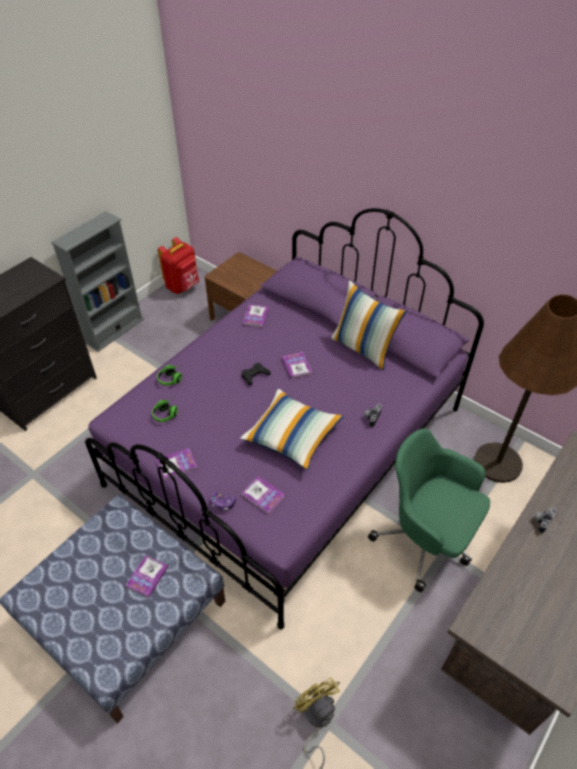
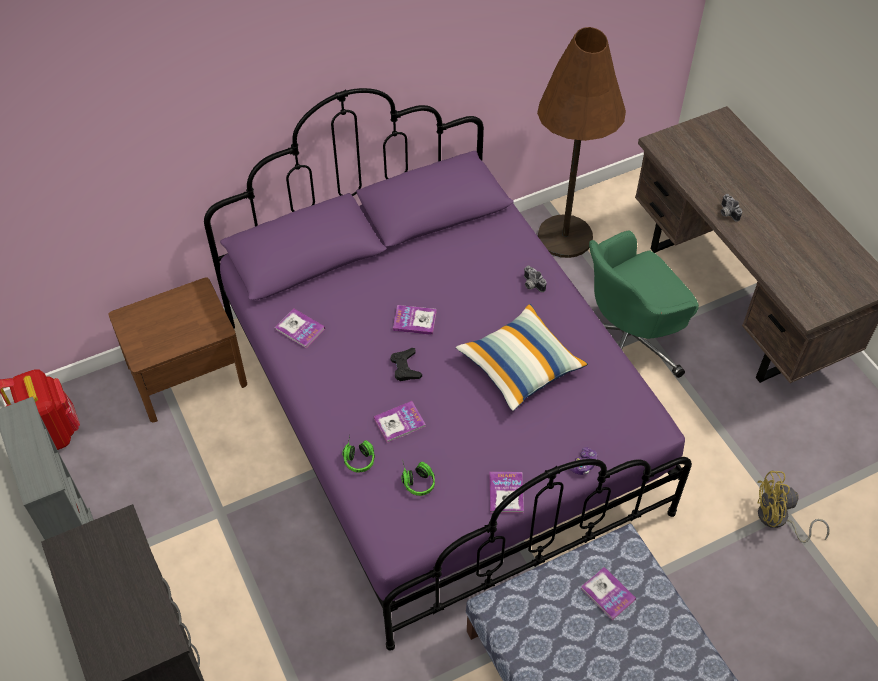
camera: 65 degrees left, 5 degrees up
book [241,476,285,515] -> book moved to [374,401,426,443]
pillow [331,280,407,370] -> none

